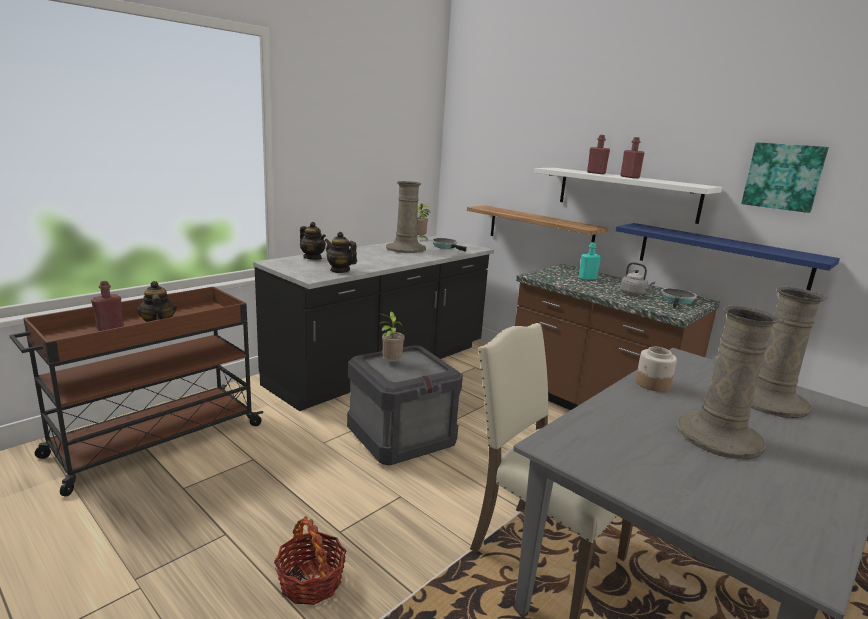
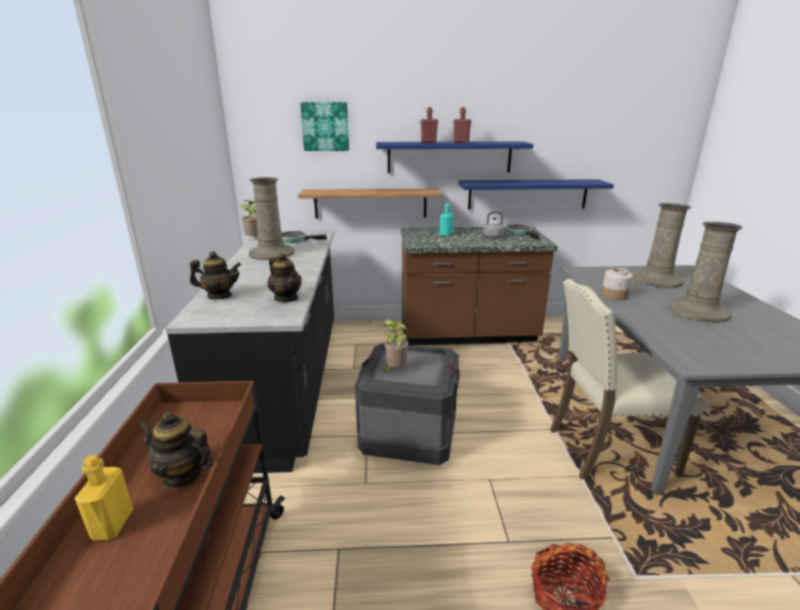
camera: 45 degrees left, 5 degrees up
red bottle [91,281,123,331] -> yellow bottle [74,455,134,541]
teapot [325,232,357,273] -> teapot turned 120 degrees counterclockwise [267,253,302,302]
white shelf [534,168,722,224] -> blue shelf [376,141,533,173]
picture [741,142,829,213] -> picture moved to [300,102,349,151]

